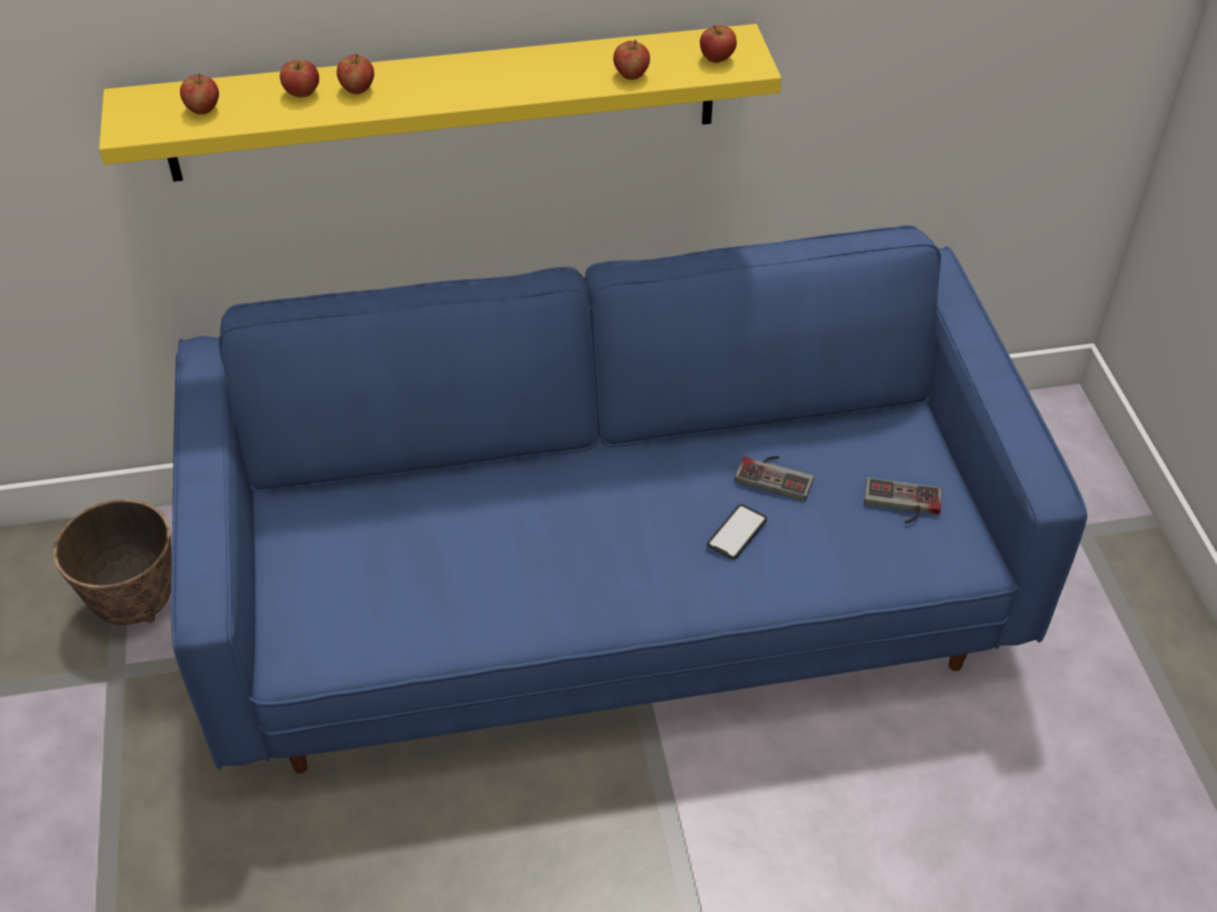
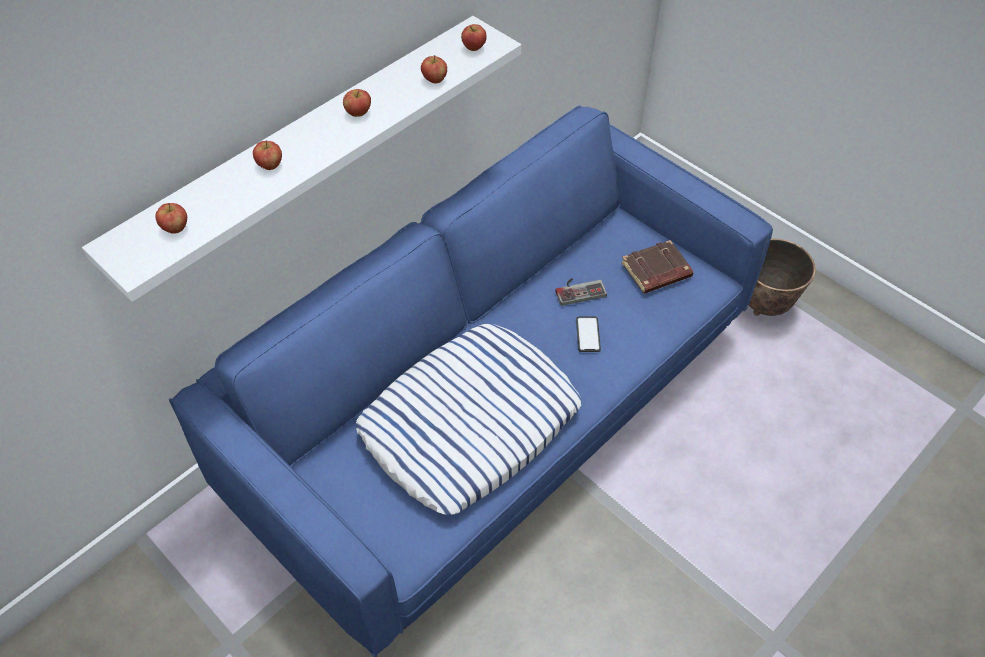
camera: 35 degrees left, 5 degrees up
planter [53,499,172,625] -> planter moved to [749,239,816,316]
yellow shelf [99,24,781,182] -> white shelf [82,16,521,302]
apple [280,60,319,98] -> apple moved to [343,89,371,117]
game controller [864,478,942,524] -> brown book [622,240,694,294]
none -> pillow [356,324,581,515]

